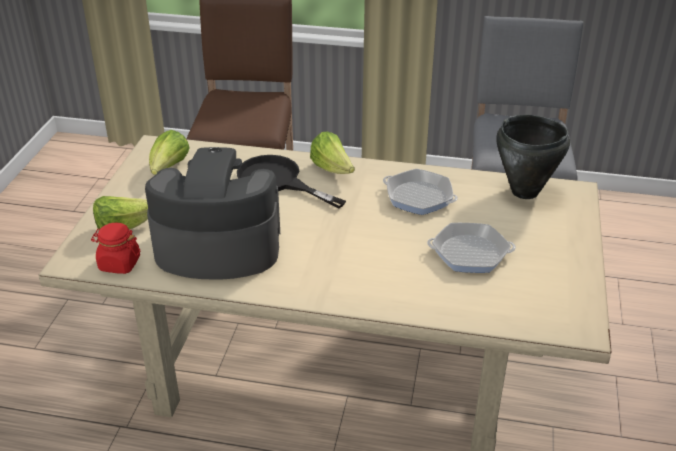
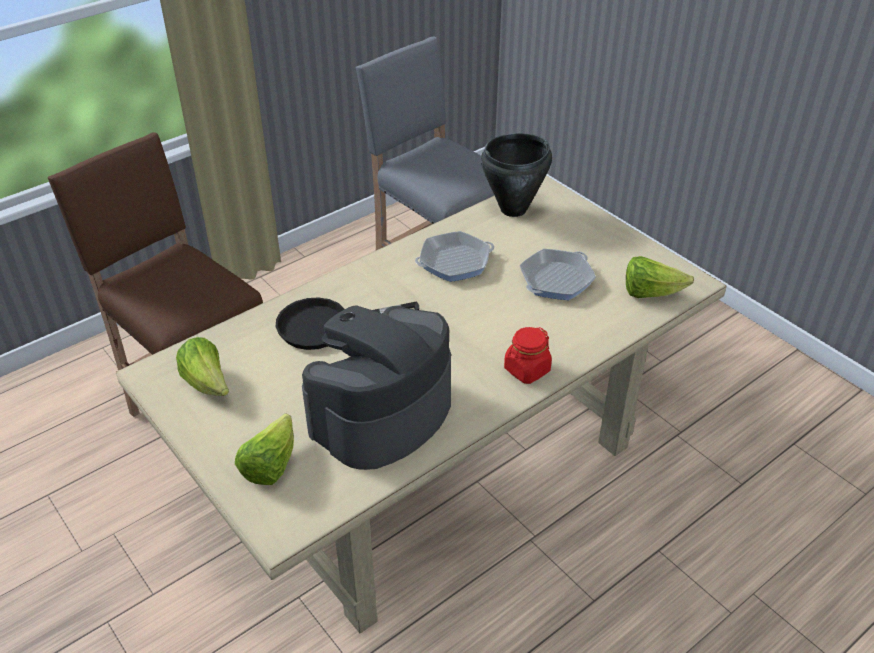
camera: 50 degrees left, 5 degrees up
red jar [91,222,140,274] -> red jar moved to [504,327,552,384]
lettuce [310,131,355,174] -> lettuce moved to [626,256,694,298]

